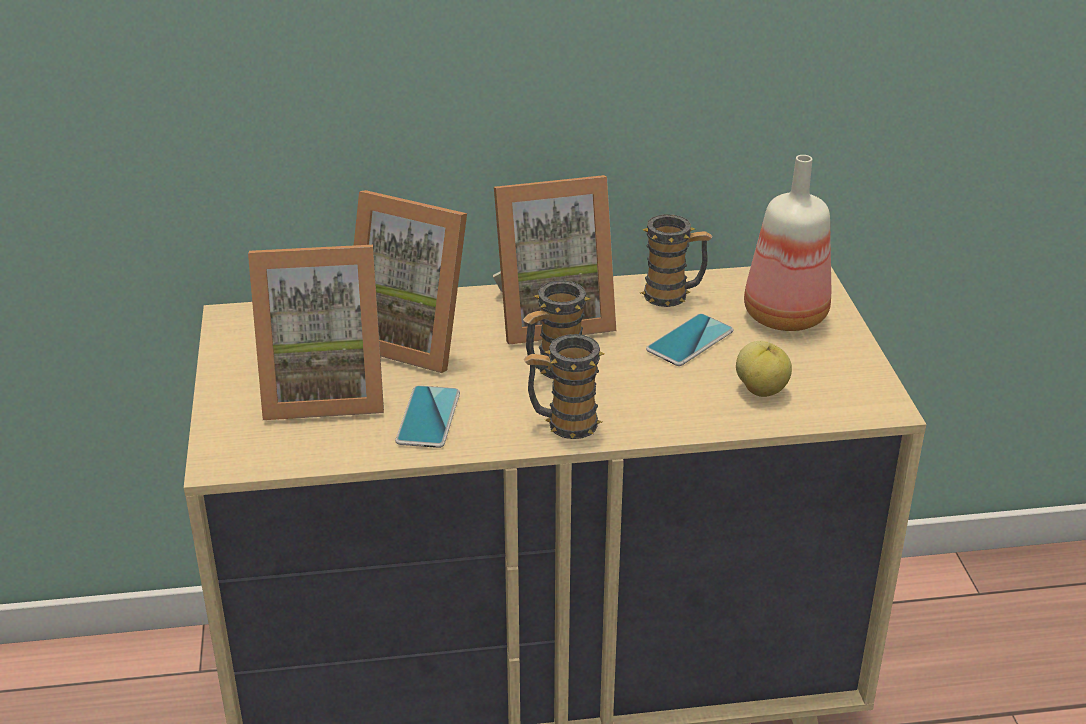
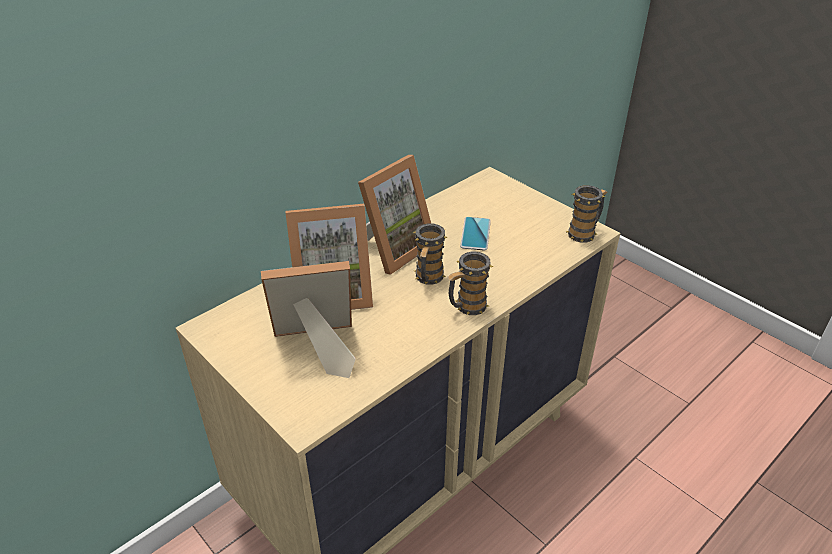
camera: 35 degrees left, 5 degrees up
picture frame [248,245,384,420] -> picture frame turned 150 degrees counterclockwise [261,261,356,378]
phone [395,385,460,448] -> none
mug [640,214,713,307] -> mug moved to [566,185,607,243]
apple [736,341,792,397] -> none
bottle [744,155,831,331] -> none

